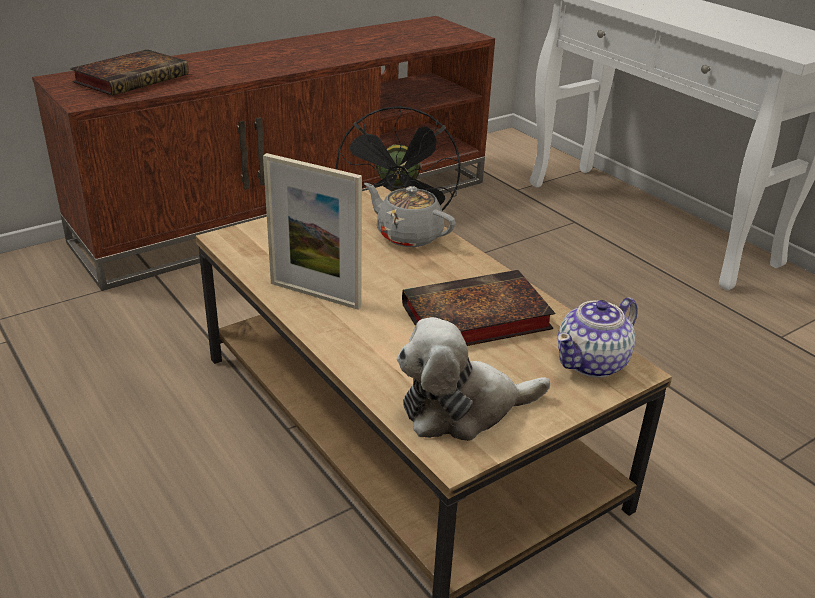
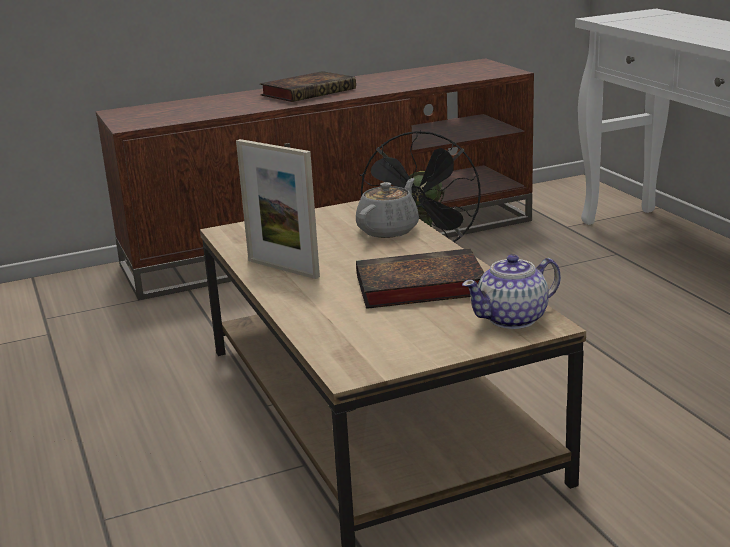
camera: 15 degrees right, 10 degrees down
book [70,49,189,96] -> book moved to [260,71,356,102]
grey teapot [364,183,456,247] -> grey teapot turned 75 degrees clockwise [356,178,419,238]
plush toy [397,317,550,441] -> none

